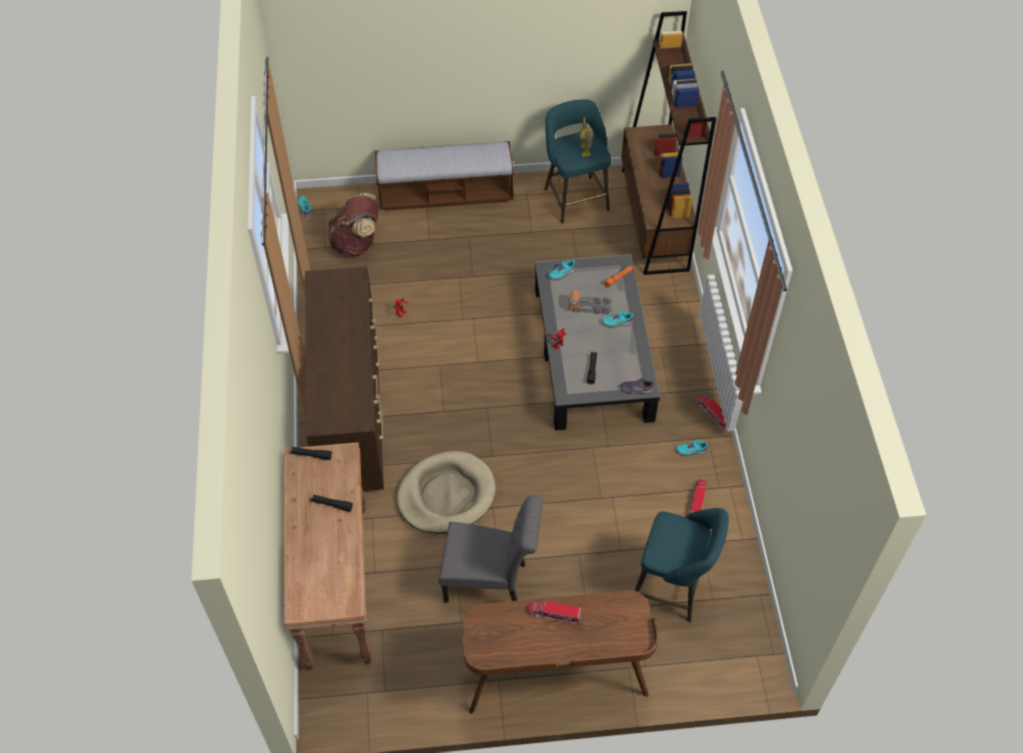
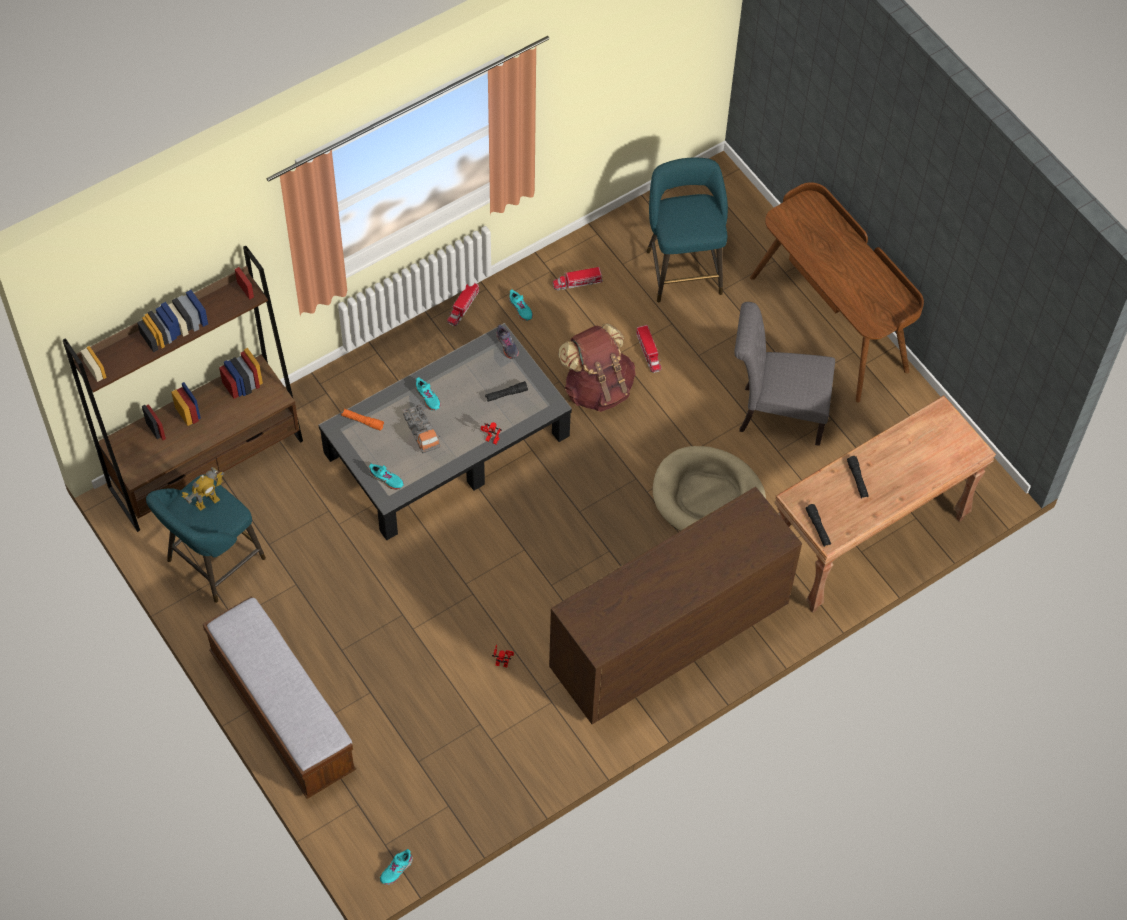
camera: 120 degrees left, 5 degrees up
brown backpack [327,193,378,257] -> brown backpack moved to [558,323,636,412]
grey chair [439,496,543,603] -> grey chair turned 60 degrees counterclockwise [734,302,835,446]
toy truck [528,600,582,624] -> toy truck moved to [636,325,662,373]

